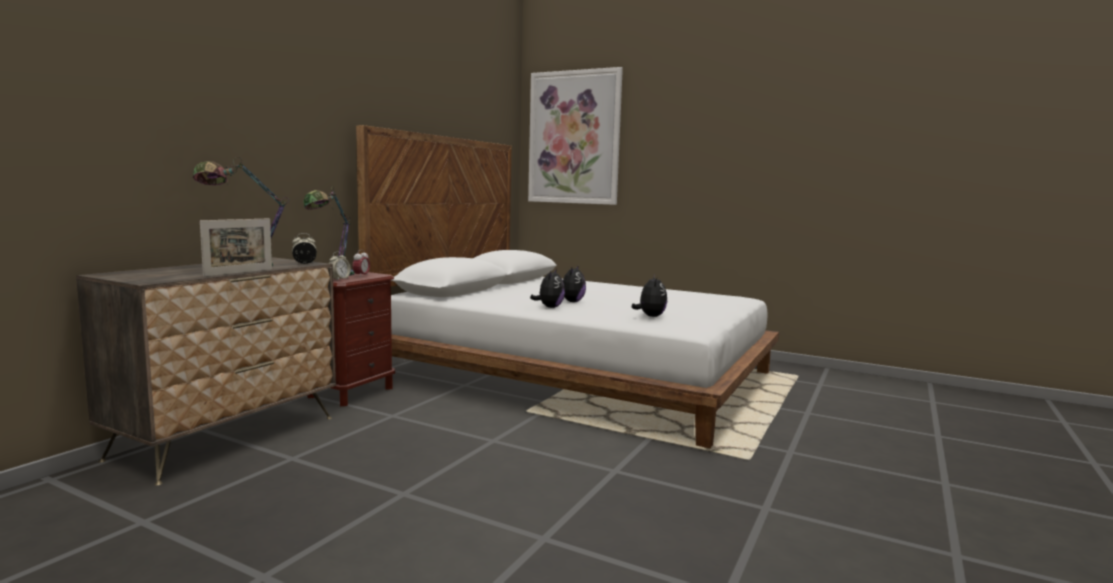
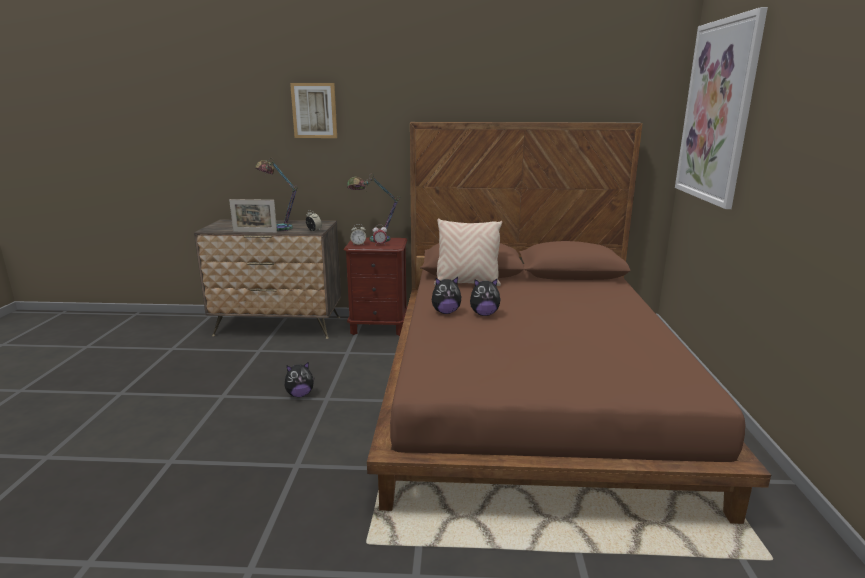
camera: 65 degrees right, 10 degrees up
white bed [356,125,779,448] -> brown bed [367,122,771,524]
plush toy [632,275,667,317] -> plush toy moved to [285,362,314,397]
none -> picture [290,83,337,138]
none -> beige pillow [434,219,502,286]

